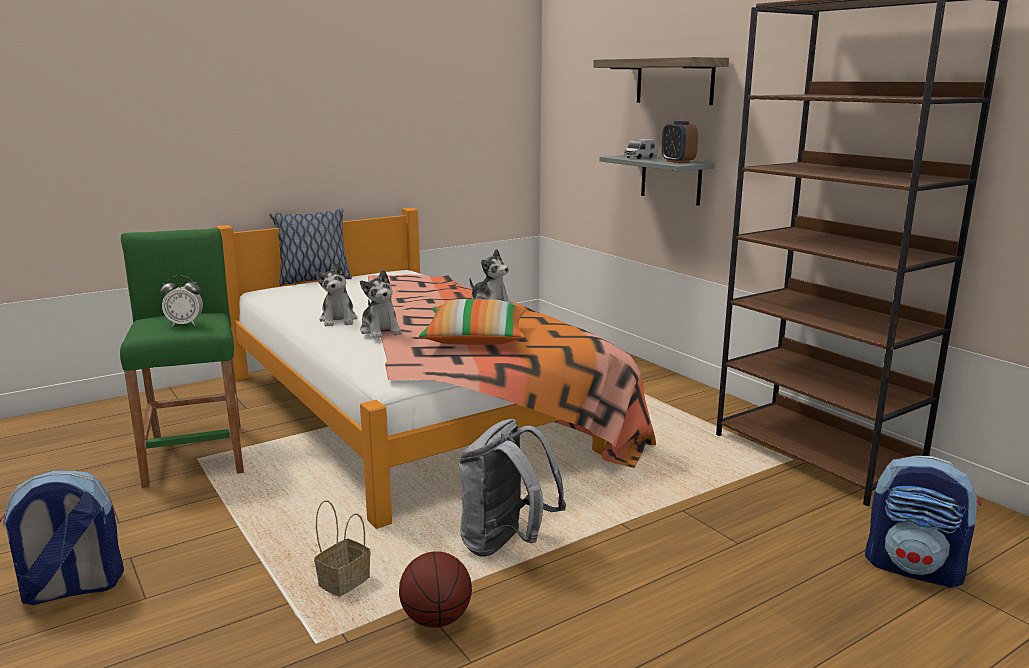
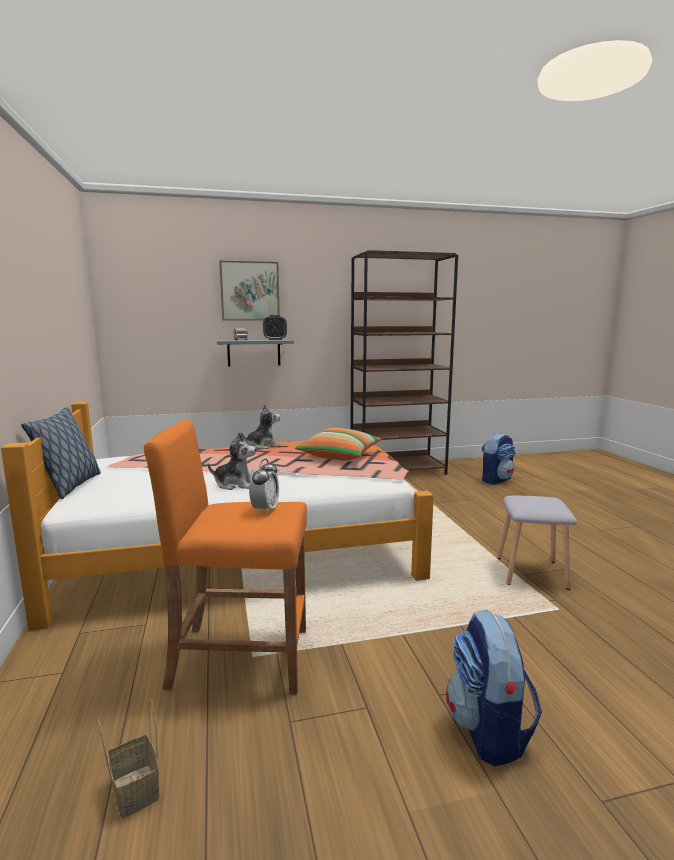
camera: 70 degrees left, 5 degrees down
green stool [120,228,244,488] -> orange stool [144,419,307,694]
basket [314,500,371,597] -> basket moved to [98,699,160,818]
plush toy [360,270,402,339] -> none
basketball [399,551,472,628] -> grey stool [497,496,577,590]
grey backpack [459,419,566,557] -> none
shelf [593,57,729,105] -> picture [219,261,280,321]

